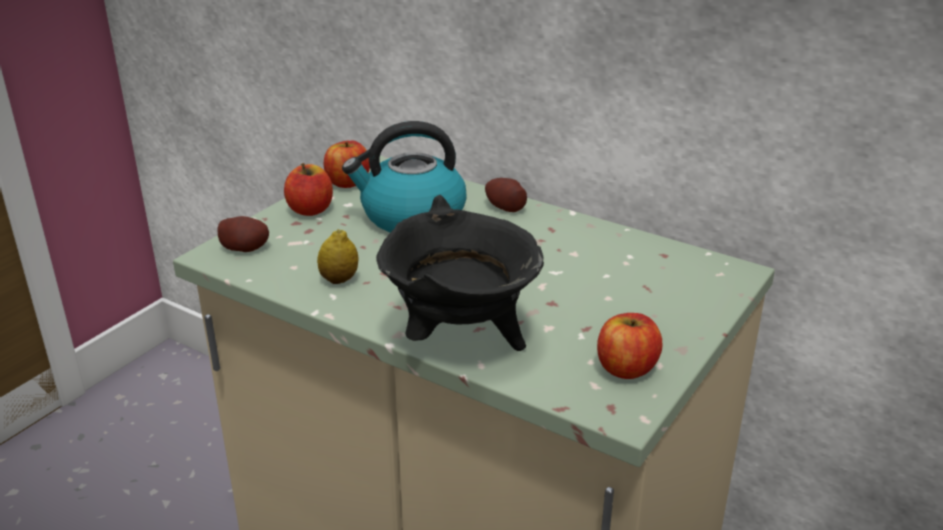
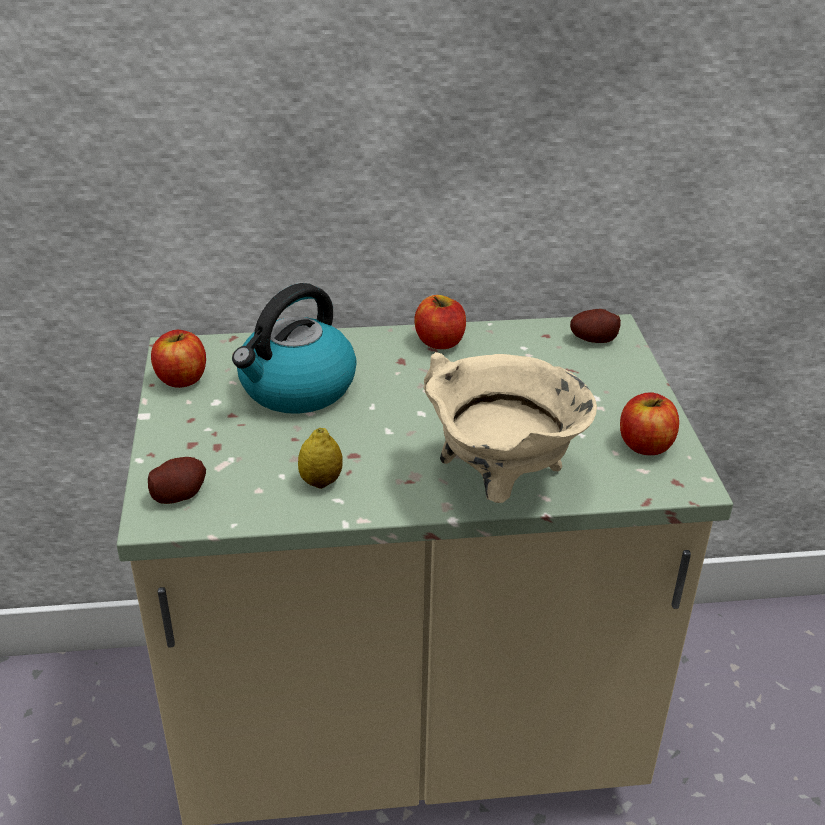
camera: 40 degrees left, 5 degrees up
apple [284,163,333,216] -> apple moved to [414,295,466,349]
black cooking pot [376,195,544,351] -> beige cooking pot [424,352,597,503]
potato [485,178,527,212] -> potato moved to [570,309,621,343]

